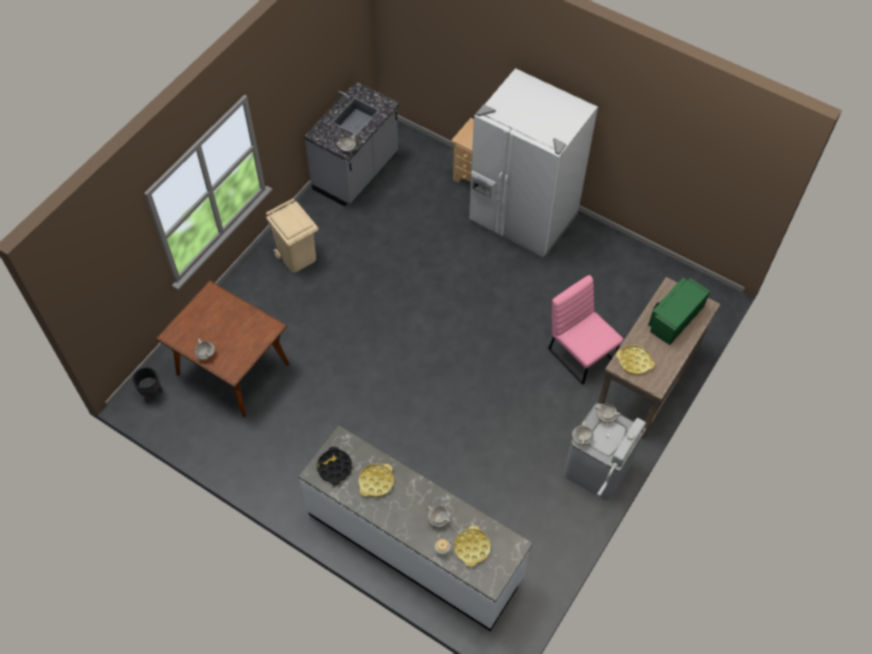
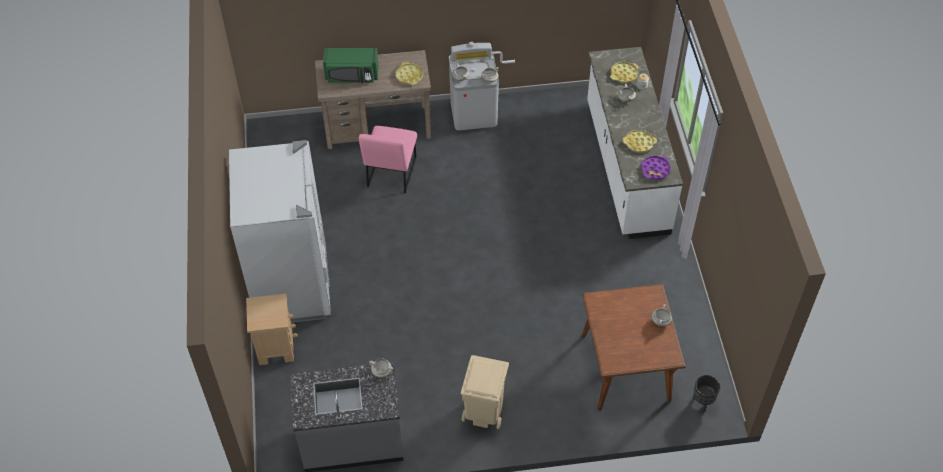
camera: 130 degrees left, 5 degrees down
black tray [317,446,352,485] -> purple tray [641,156,671,180]

